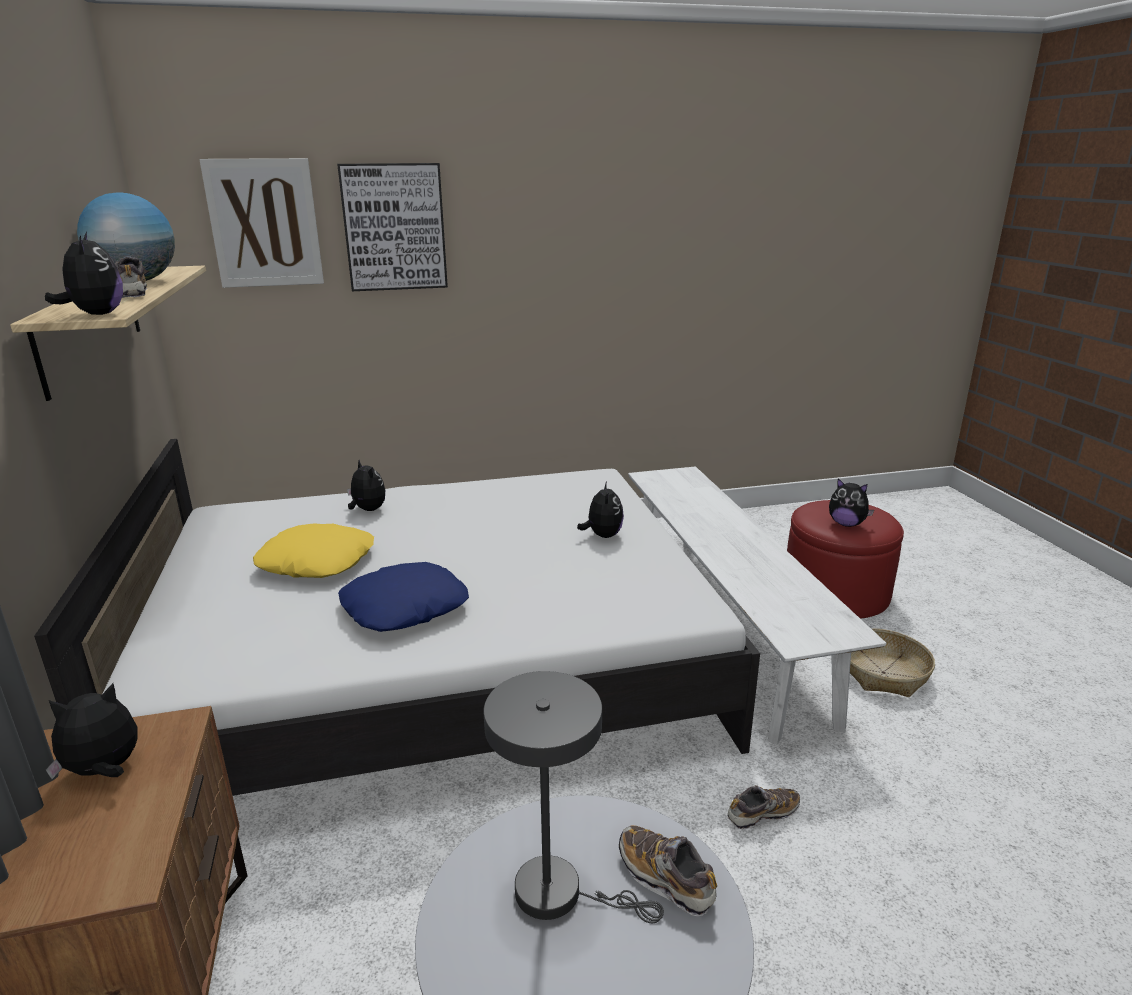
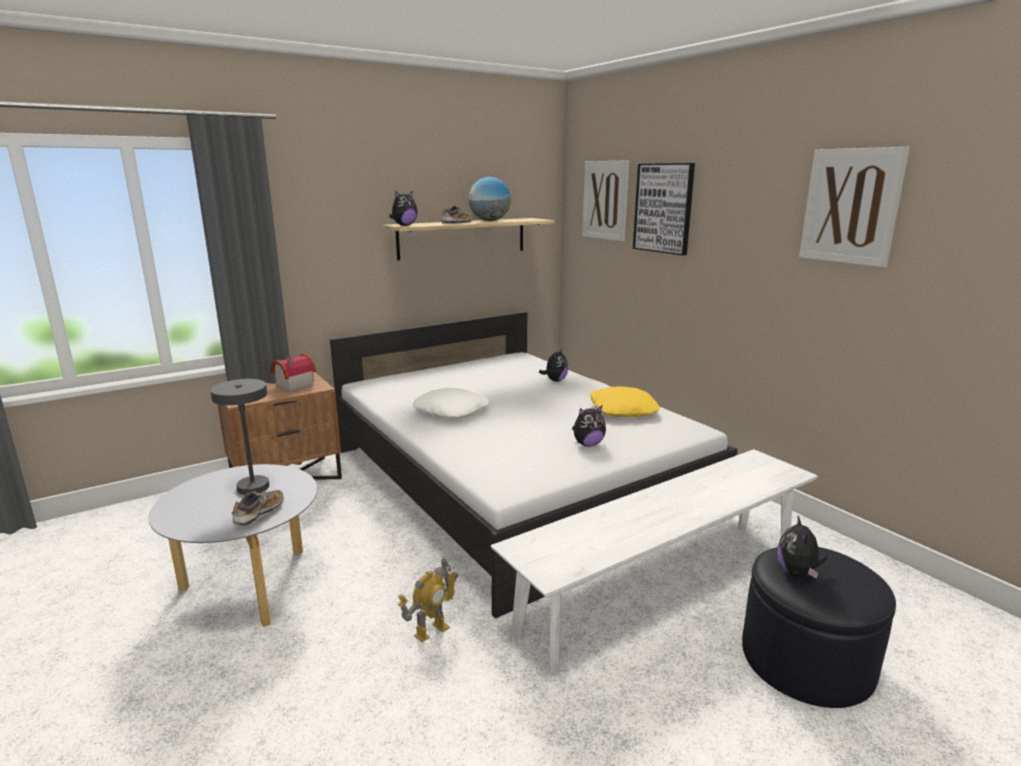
camera: 70 degrees right, 5 degrees down
plush toy [46,683,137,779] -> toy house [270,354,316,392]
yellow pillow [253,523,374,578] -> yellow pillow moved to [590,386,660,417]
blue pillow [338,562,469,632] -> white pillow [413,388,489,419]
shoe [727,785,800,829] -> toy robot [397,558,459,642]
red ottoman [787,500,904,619] -> black ottoman [742,547,896,708]
basket [850,629,935,697] -> none
none -> picture [799,147,910,267]

